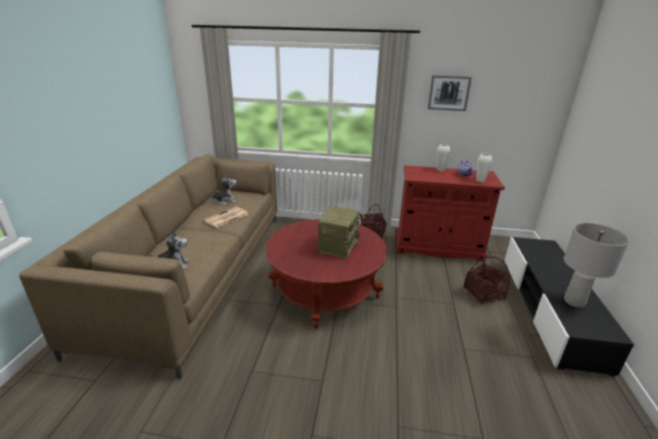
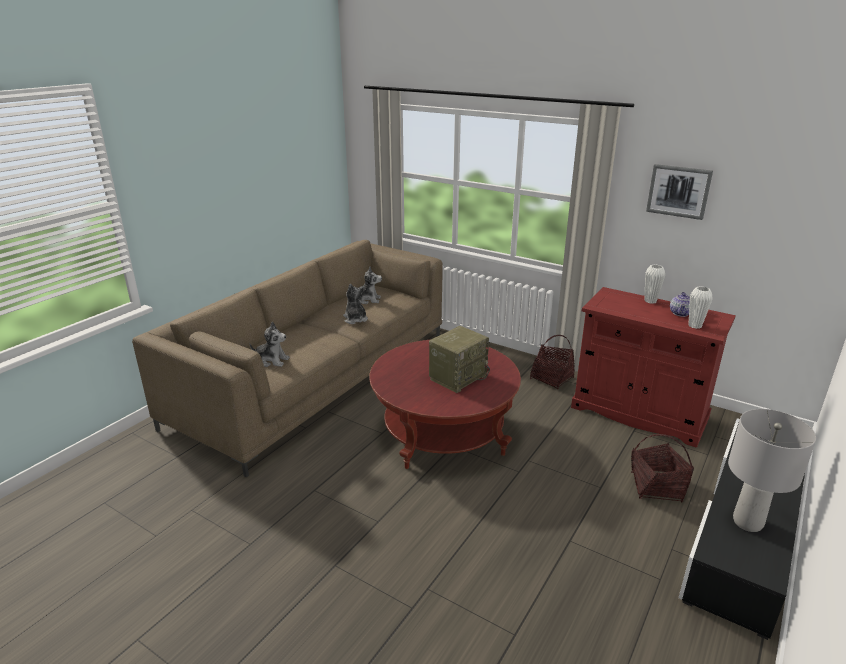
camera: 25 degrees right, 0 degrees up
newspaper [204,207,248,228] -> plush toy [343,284,368,324]

